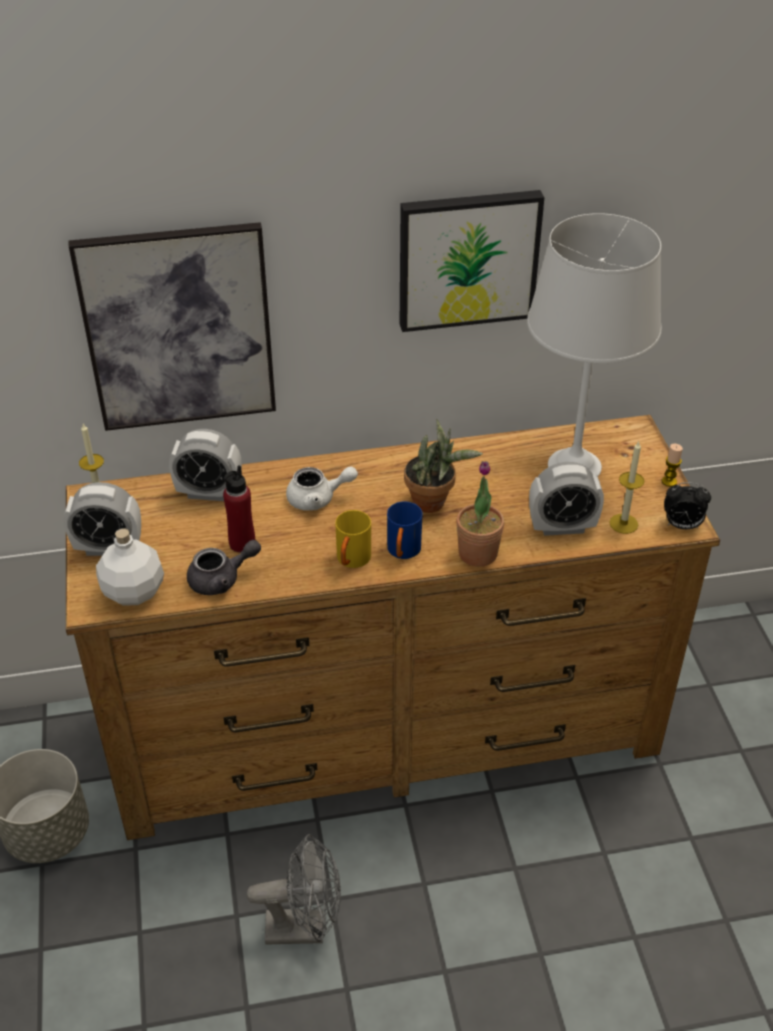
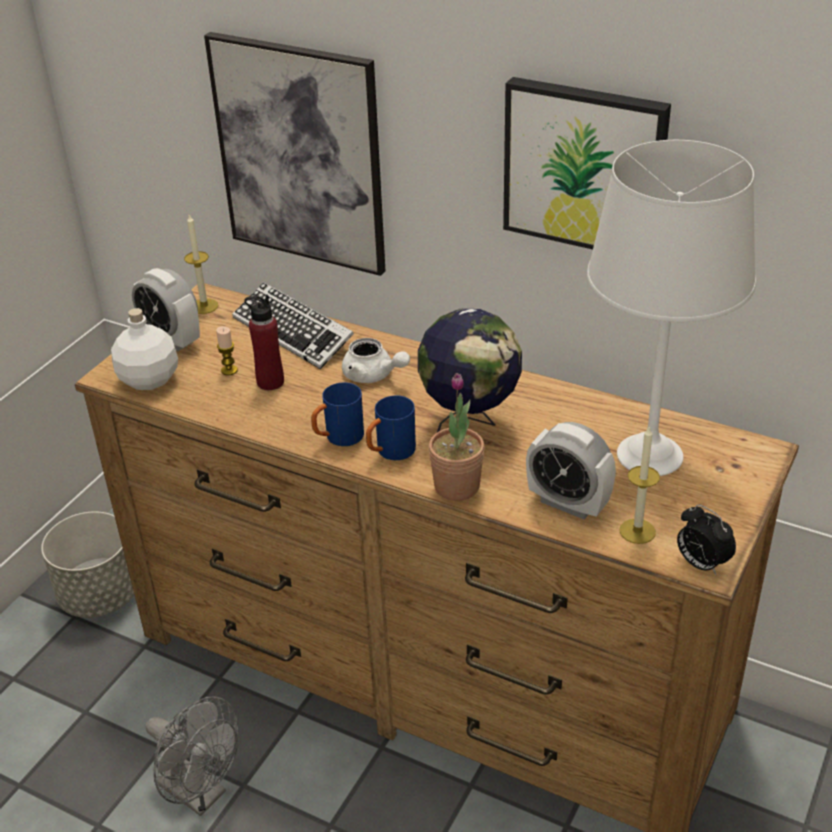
camera: 40 degrees right, 5 degrees down
alarm clock [169,429,242,501] -> keyboard [232,282,354,369]
grey teapot [187,540,261,595] -> none
yellow mug [335,510,371,568] -> blue mug [311,383,364,446]
potted plant [404,419,483,513] -> globe [418,309,522,432]
candle [662,443,683,487] -> candle moved to [216,326,238,376]

